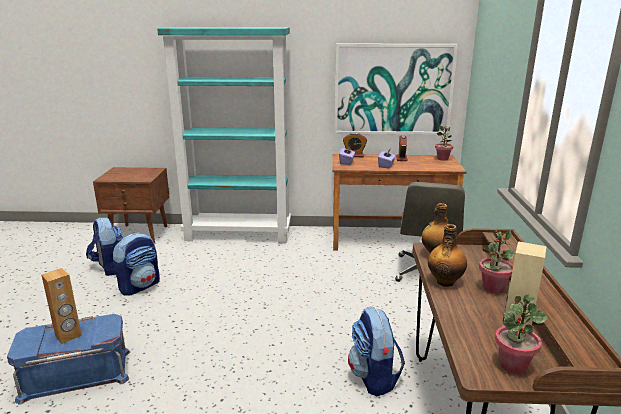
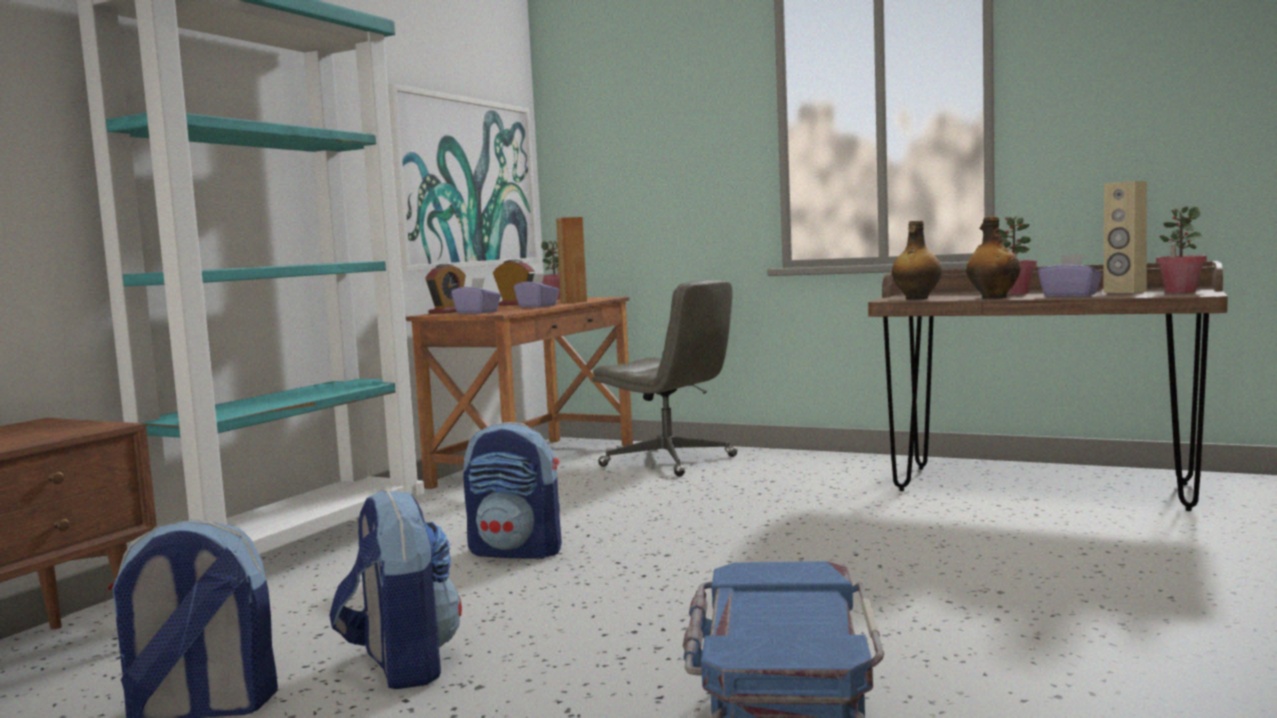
camera: 65 degrees left, 15 degrees down
brown speaker [41,268,82,344] -> brown speaker moved to [556,217,587,303]
backpack [348,306,405,396] -> backpack moved to [463,422,562,559]
none -> purple tissue box [1038,254,1102,297]

